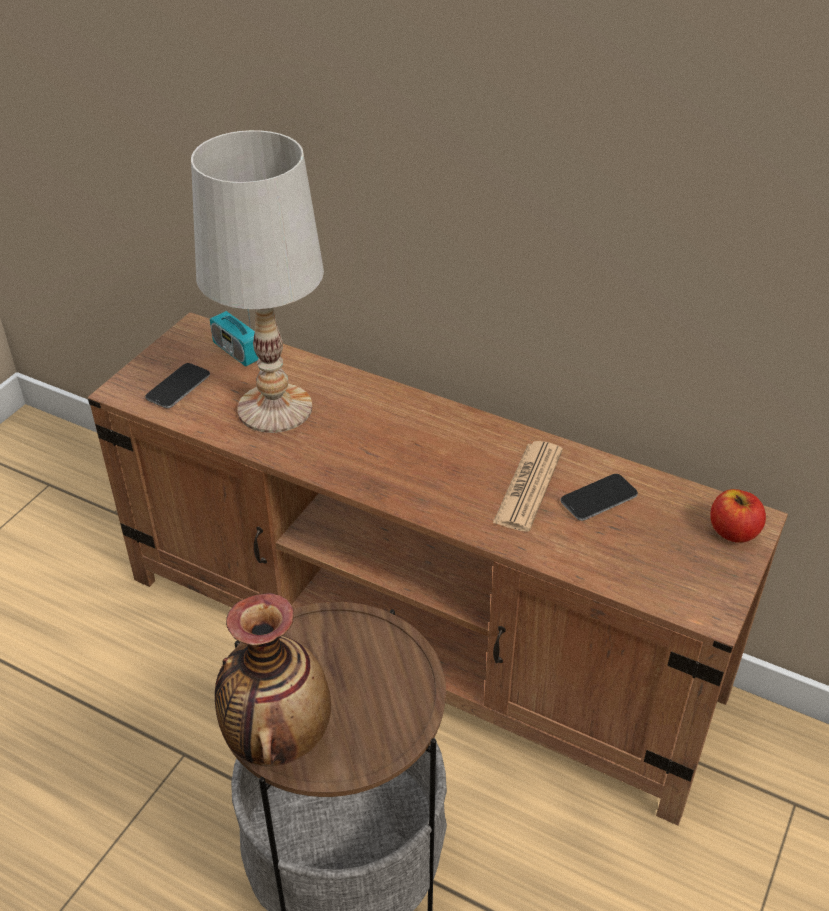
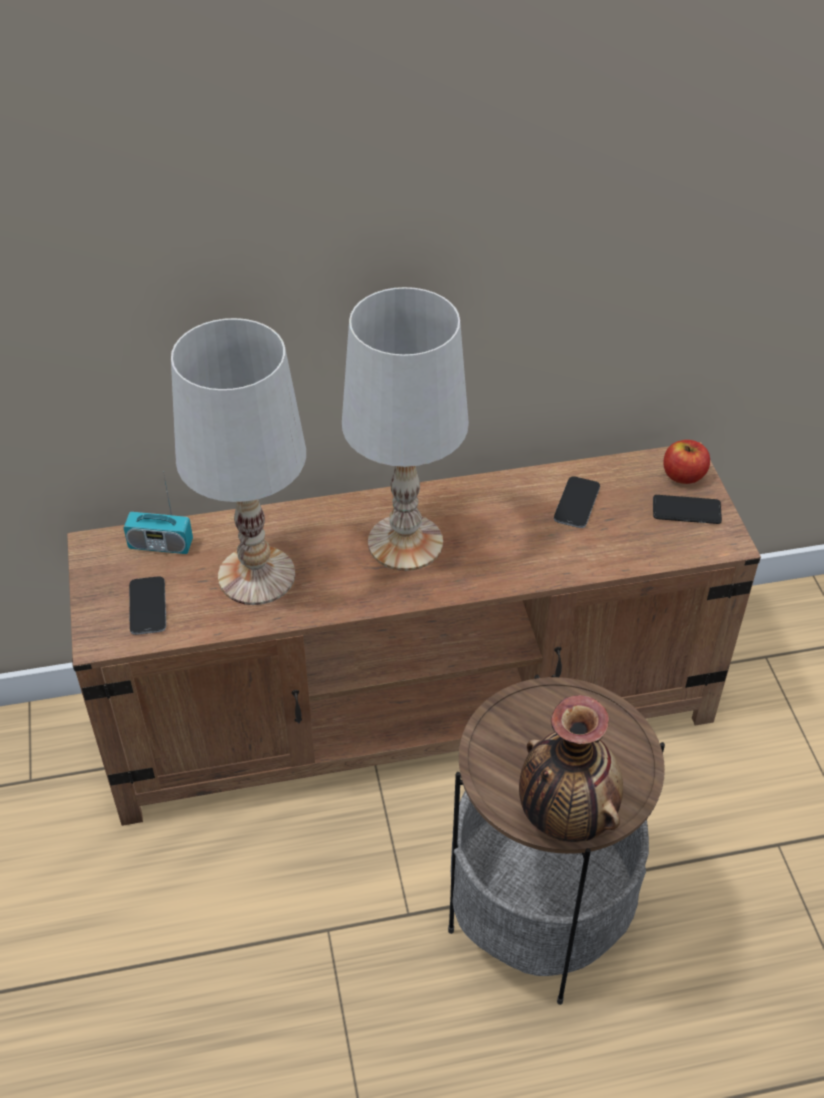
camera: 40 degrees left, 5 degrees up
newspaper [493,441,563,532] -> none
none -> white table lamp [342,287,469,571]
none -> phone [653,495,722,524]

